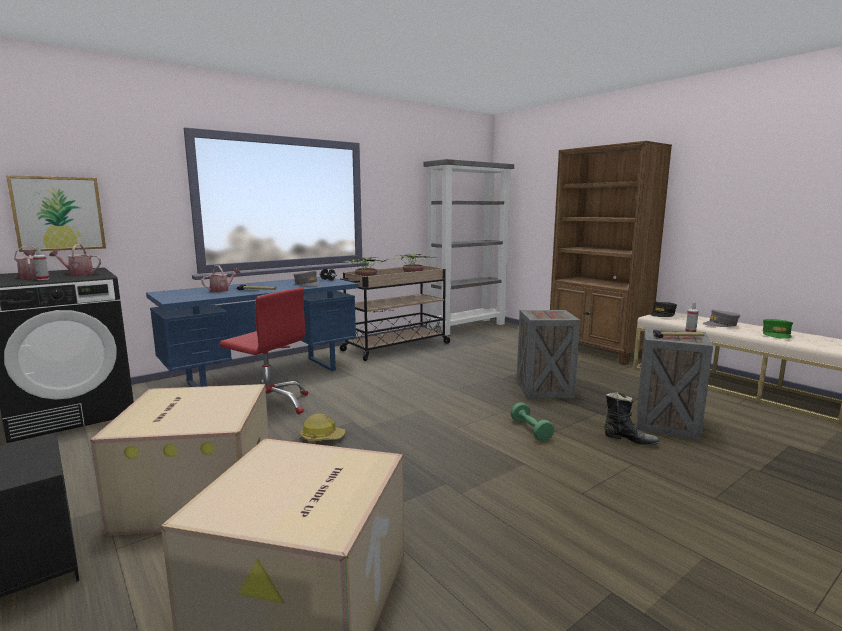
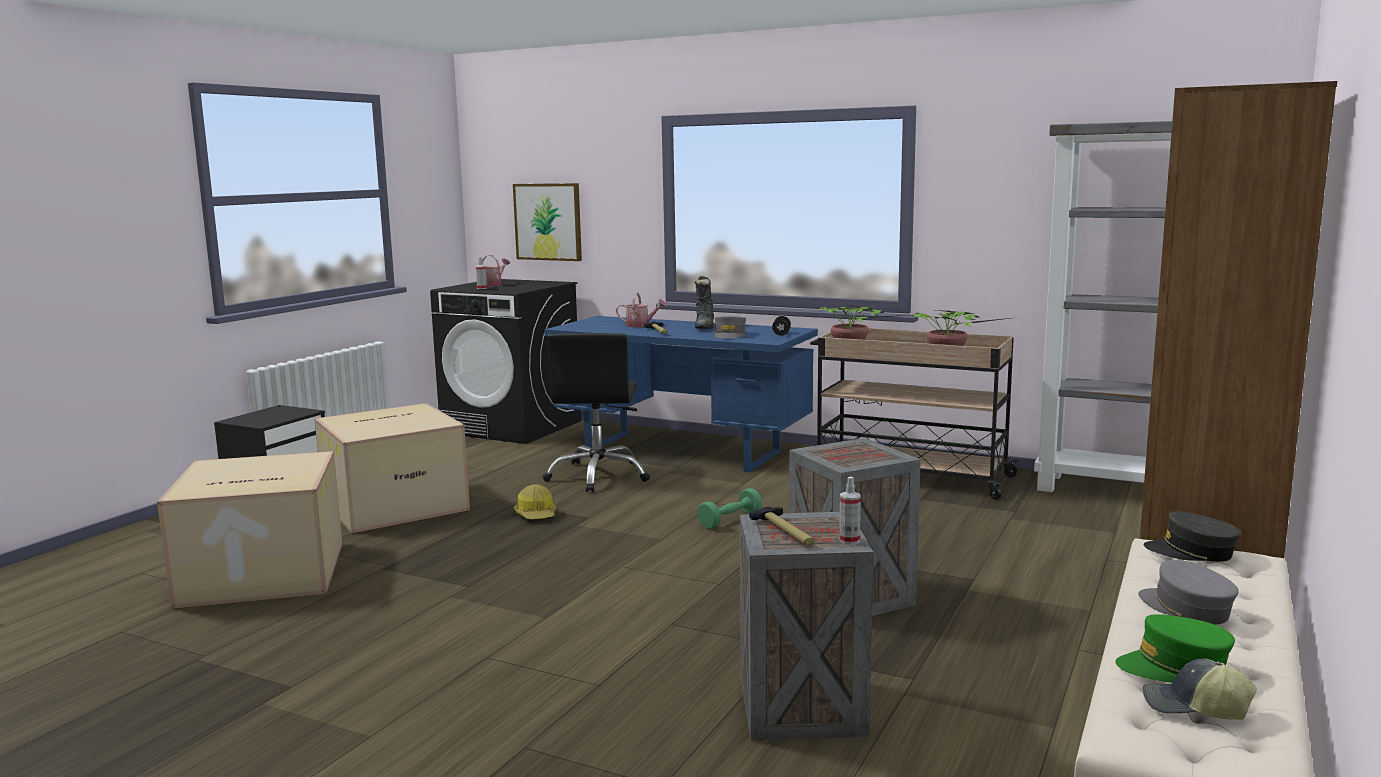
camera: 65 degrees right, 0 degrees up
watering can [49,244,101,275] -> none
red office chair [219,288,308,414] -> black office chair [543,333,650,492]
green dumbbell [511,402,554,442] -> green dumbbell moved to [697,488,762,529]
black boot [604,392,660,445] -> black boot moved to [695,276,714,329]
none -> cap [1142,659,1257,720]

